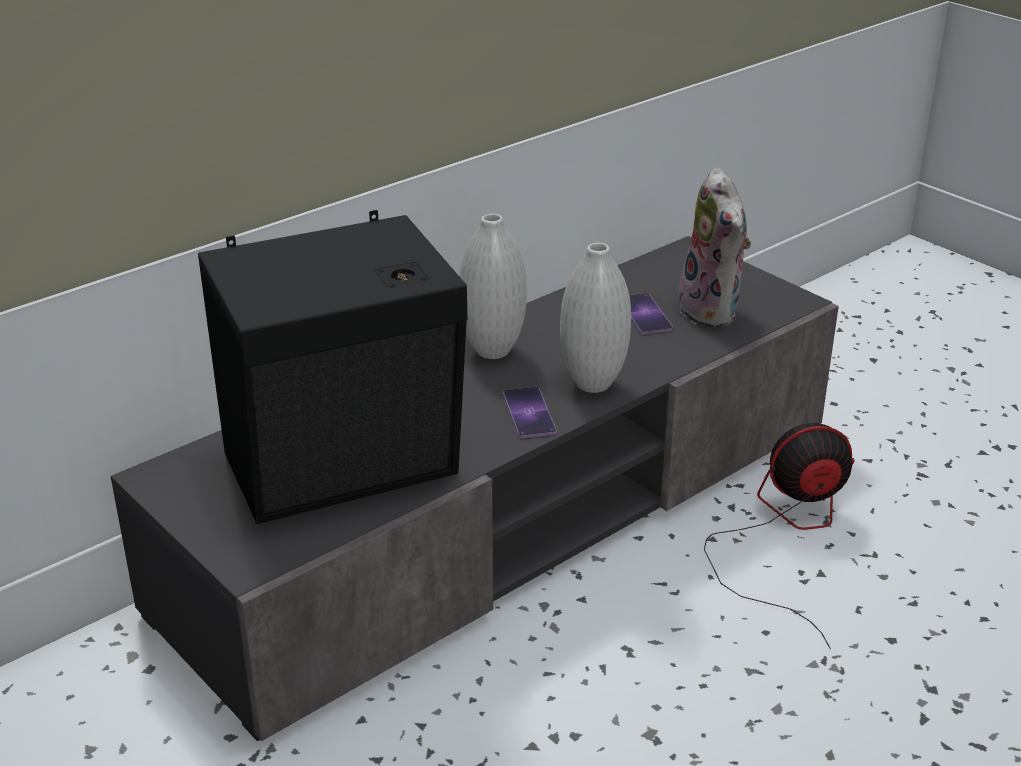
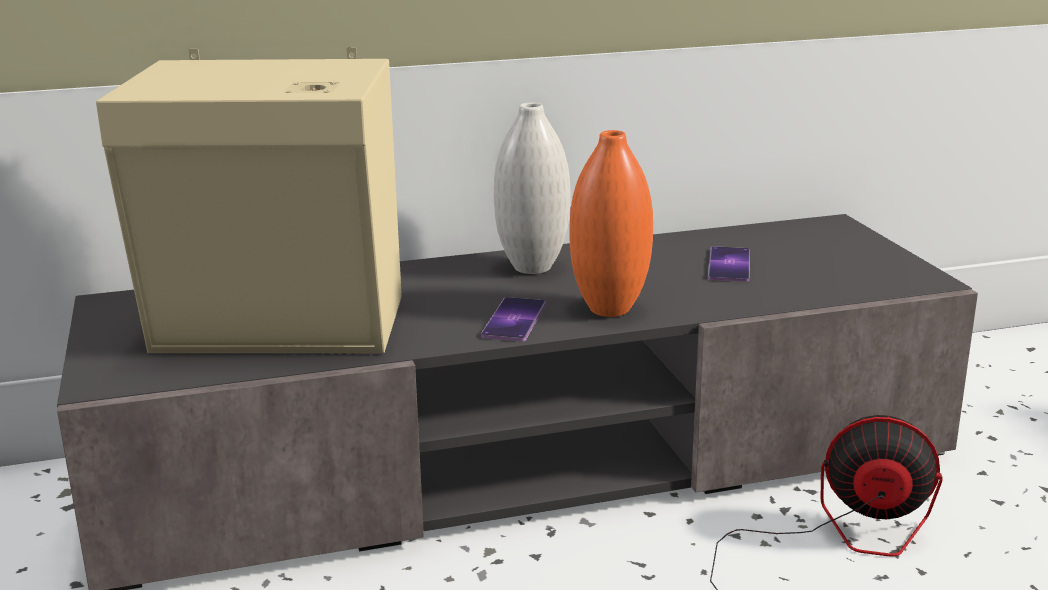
camera: 25 degrees right, 10 degrees down
black speaker [198,210,467,524] -> beige speaker [96,47,402,353]
white vase [560,243,631,393] -> orange vase [570,130,653,317]
plush toy [679,167,751,328] -> none

